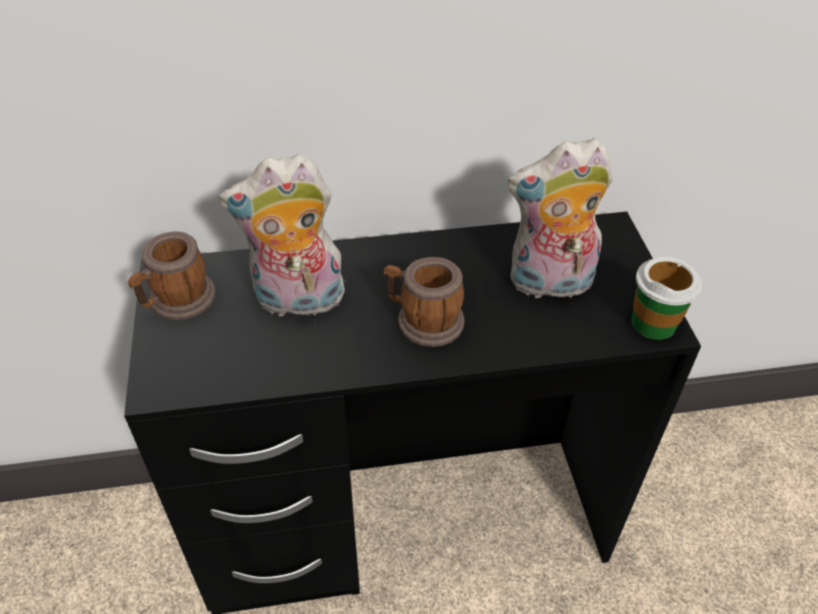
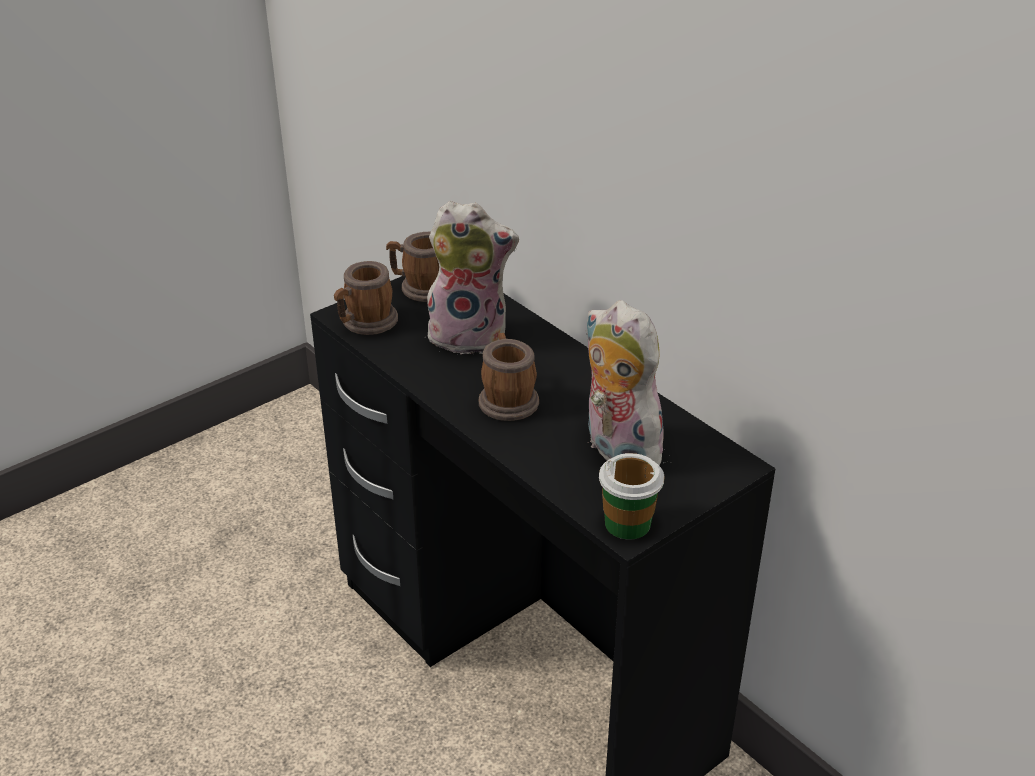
camera: 60 degrees right, 10 degrees down
plush toy [219,154,345,321] -> plush toy turned 135 degrees clockwise [427,201,519,354]
none -> mug [334,261,398,335]

